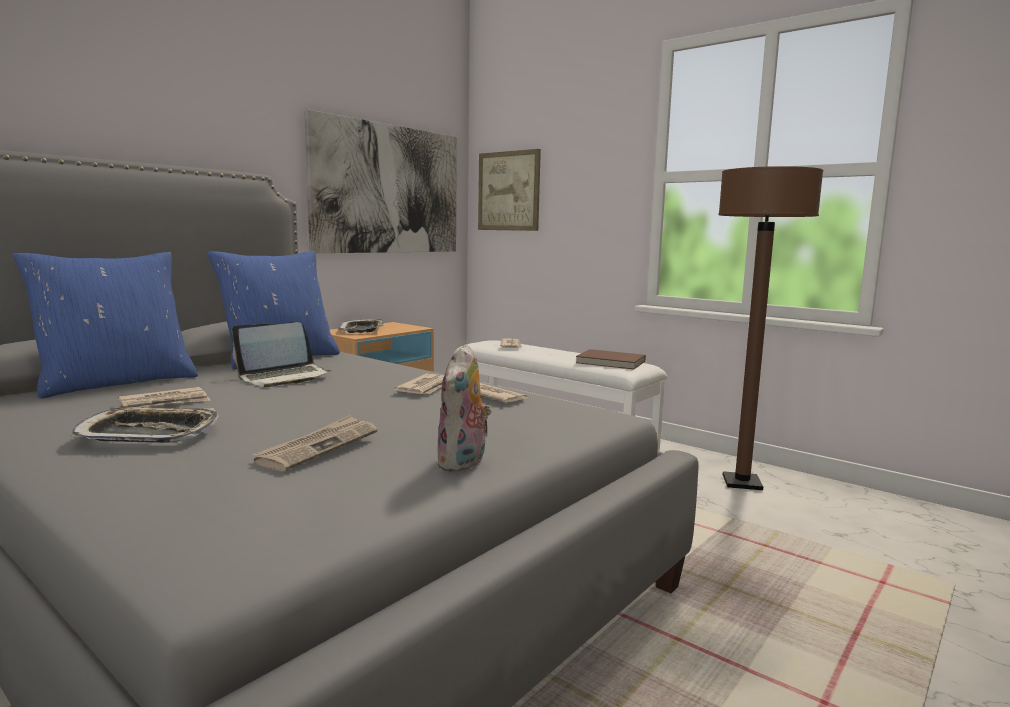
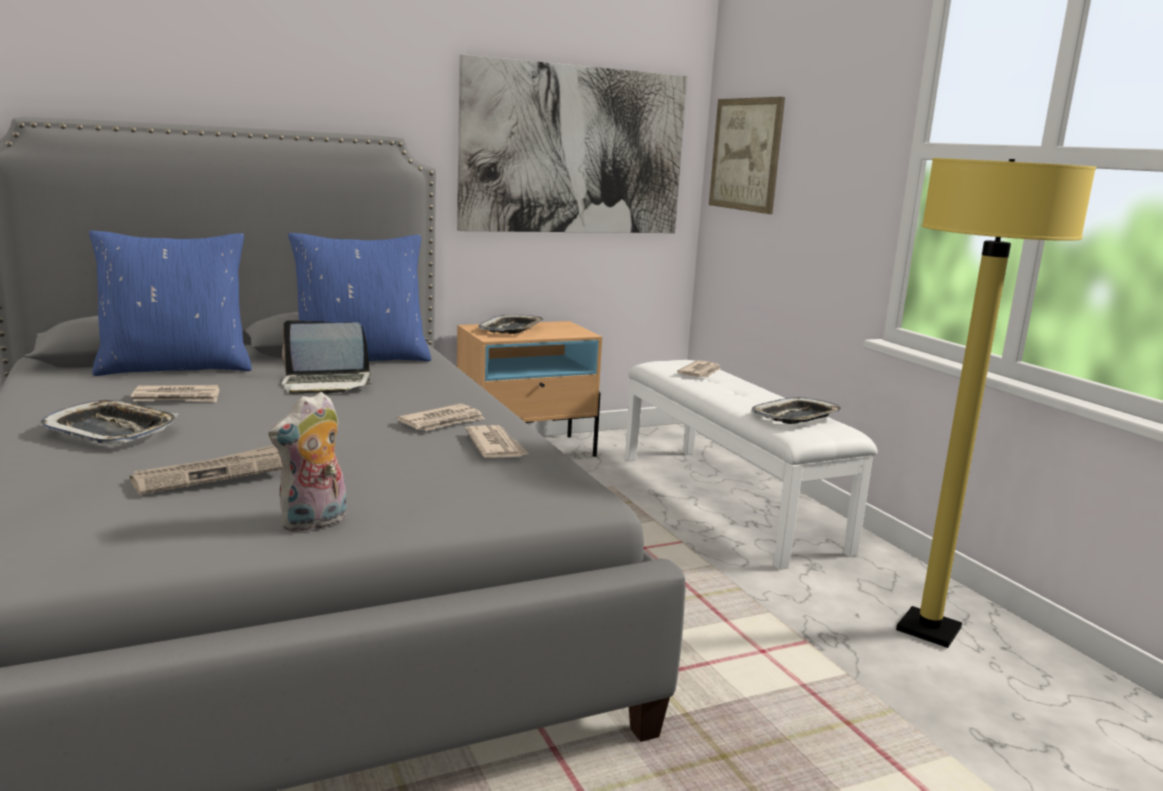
camera: 25 degrees right, 5 degrees up
brown book [576,349,646,369] -> tray [751,397,842,424]
brown floor lamp [718,166,823,490] -> yellow floor lamp [896,158,1096,648]

